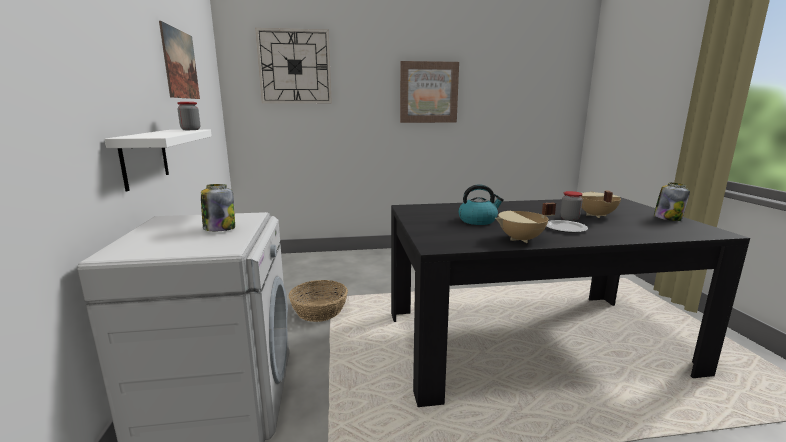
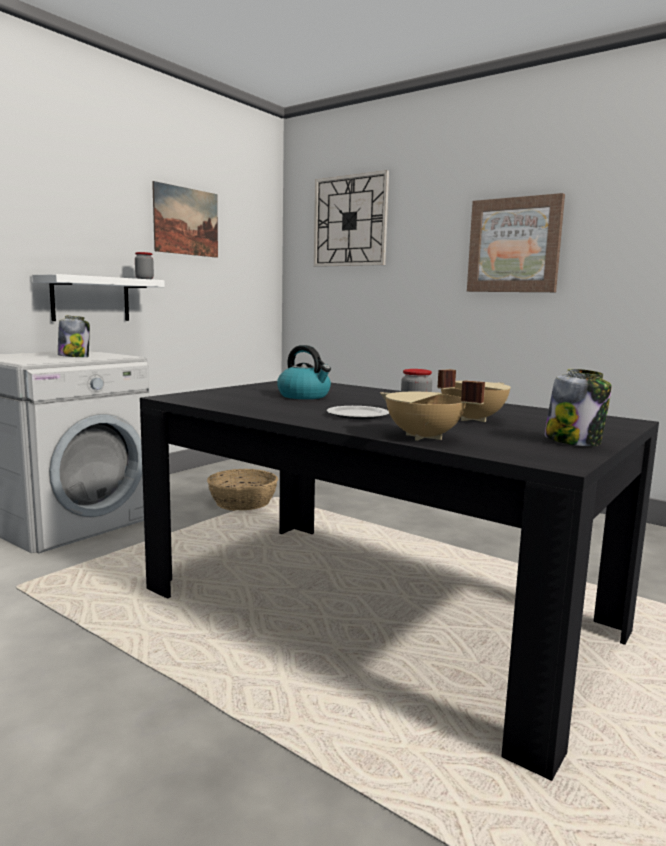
camera: 45 degrees right, 5 degrees down
beige cooking pot [495,202,556,243] -> beige cooking pot moved to [380,380,485,441]

